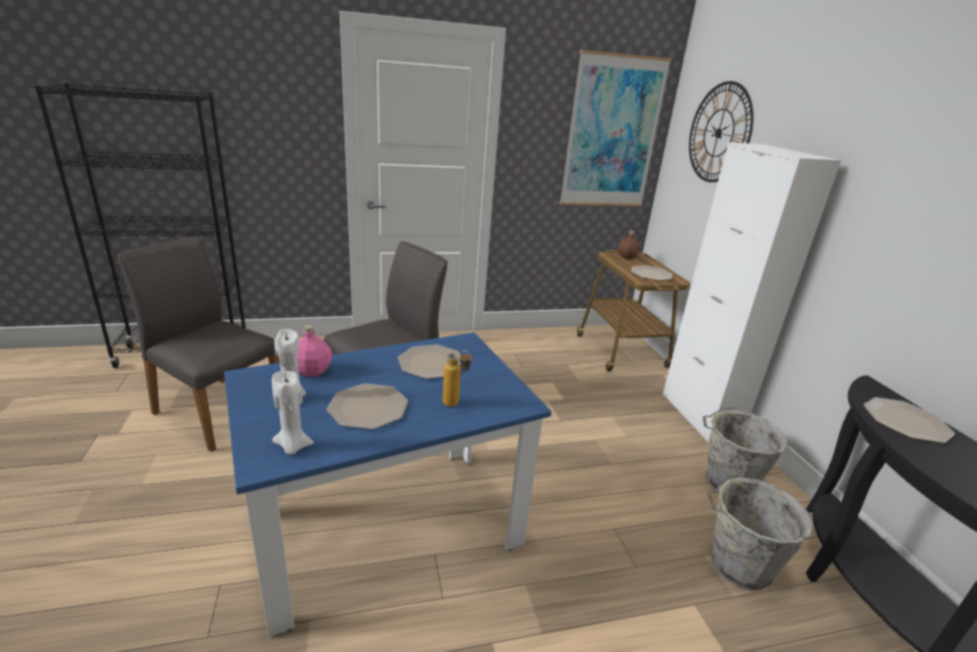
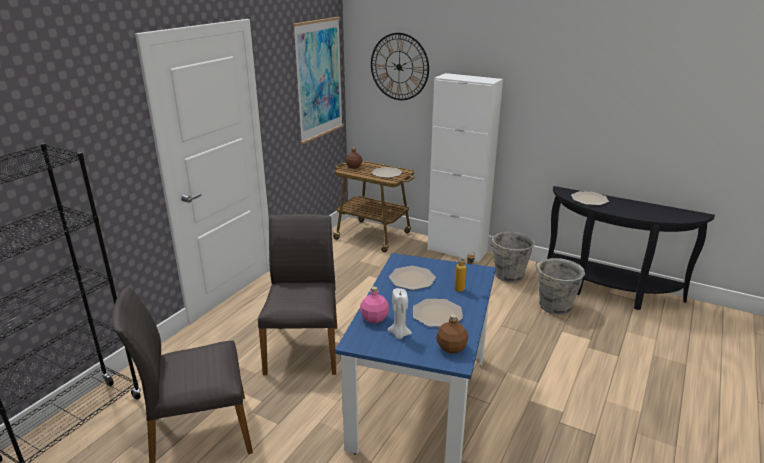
camera: 45 degrees left, 0 degrees up
white candle [272,371,314,455] -> brown bottle [436,314,468,353]

